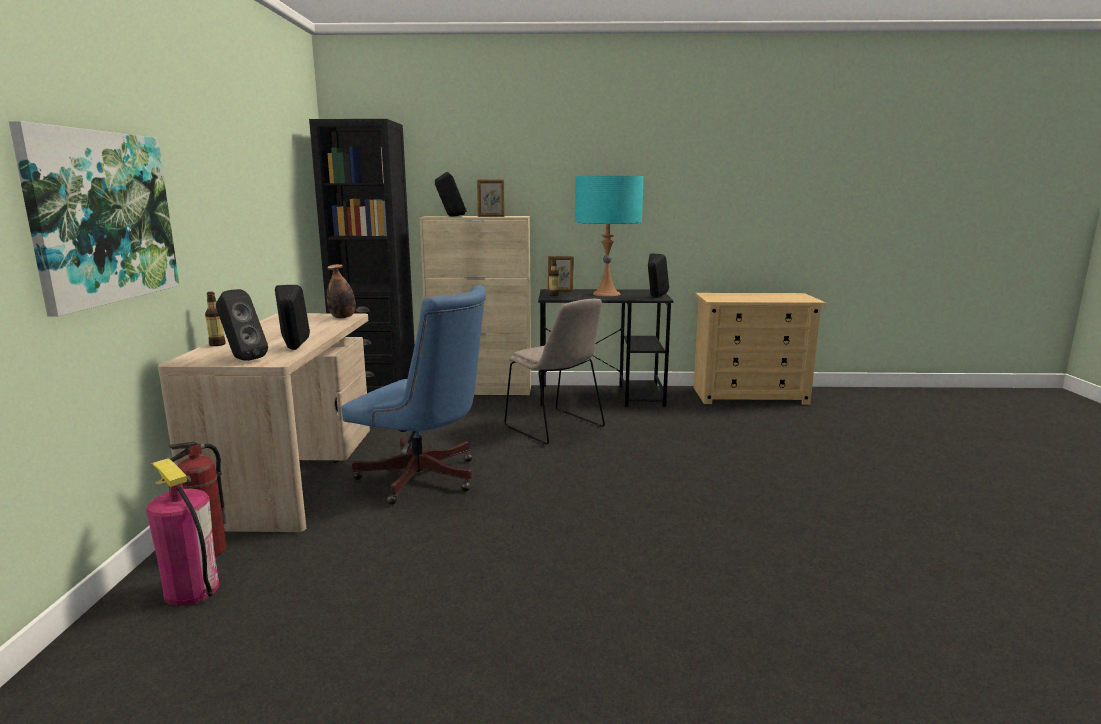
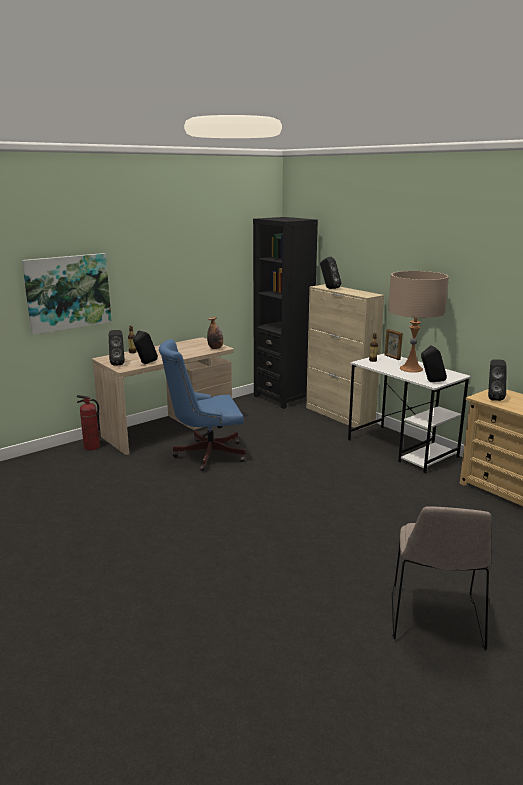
camera: 50 degrees right, 5 degrees up
fire extinguisher [146,458,219,606] -> none
blue office chair [341,285,486,505] -> blue office chair turned 90 degrees clockwise [159,339,246,471]
picture frame [477,179,504,217] -> none
beige chair [504,299,605,445] -> beige chair moved to [391,506,492,651]
black desk [538,289,673,407] -> white desk [348,353,471,473]
turquoise table lamp [575,176,644,296] -> beige table lamp [388,271,449,373]
none -> black speaker [488,359,507,401]

